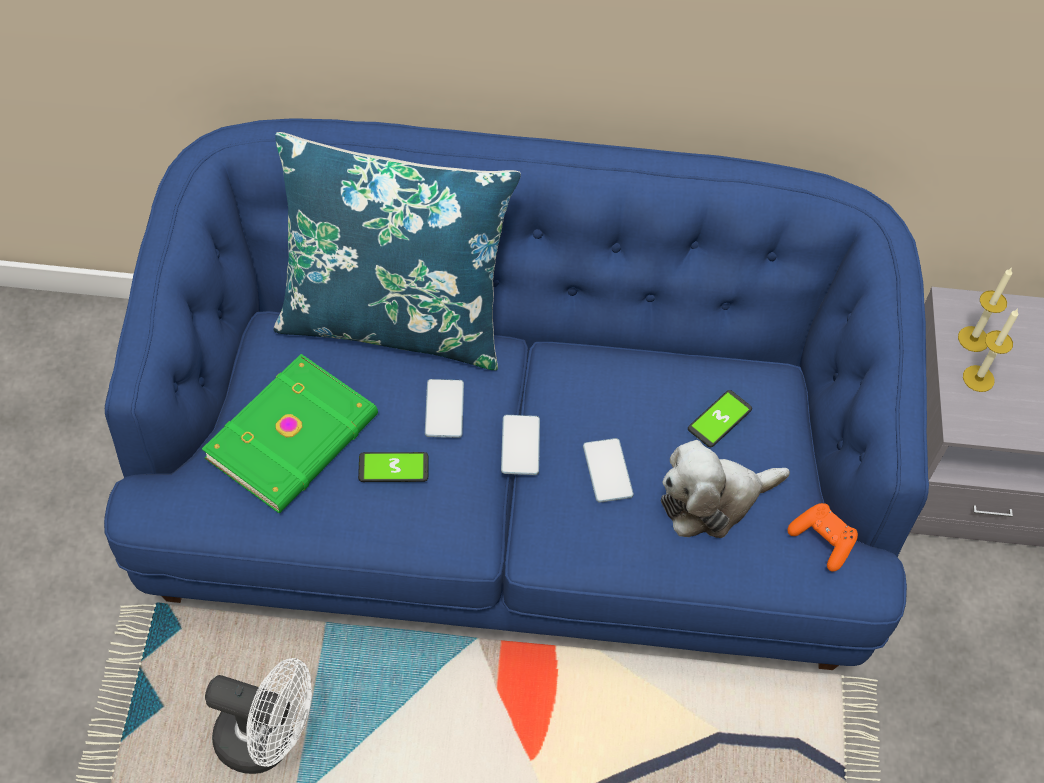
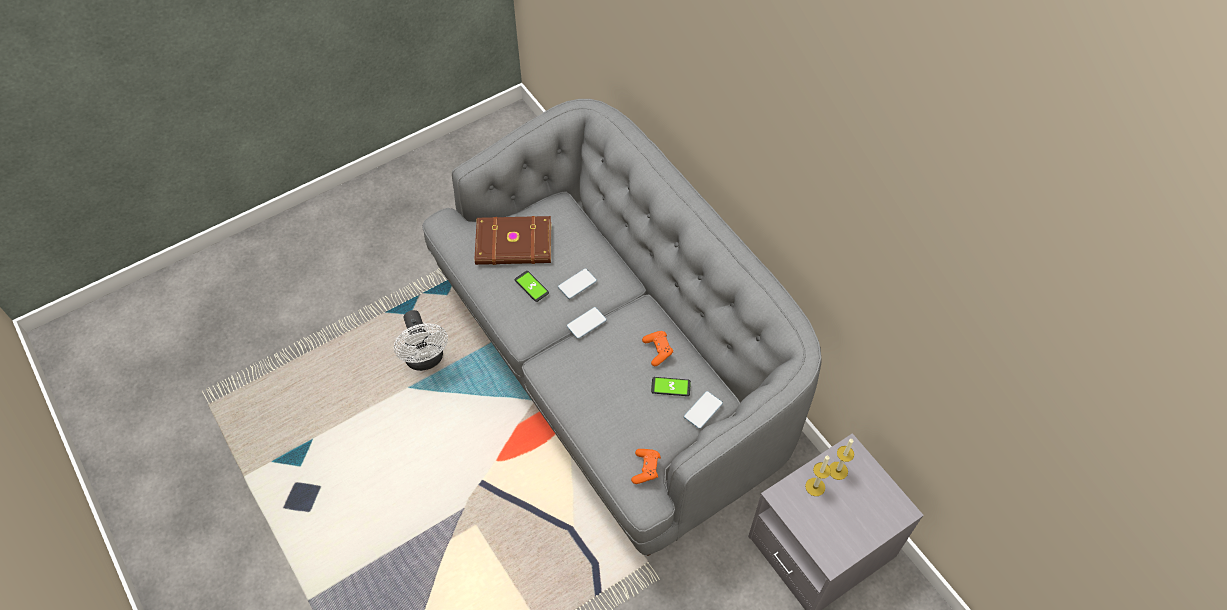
camera: 55 degrees right, 0 degrees up
blue sofa [104,118,929,670] -> grey sofa [422,99,822,556]
green book [202,354,378,513] -> brown book [475,216,551,265]
blue pillow [274,132,521,370] -> none
phone [583,438,634,503] -> phone moved to [684,391,723,429]
plush toy [661,440,790,538] -> none
none -> orange game controller [642,331,673,366]

